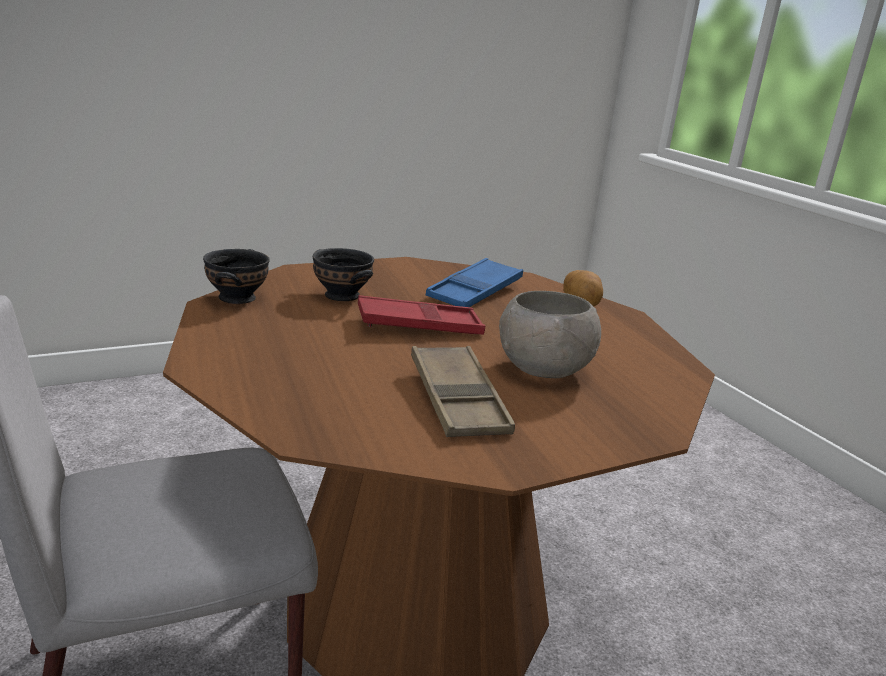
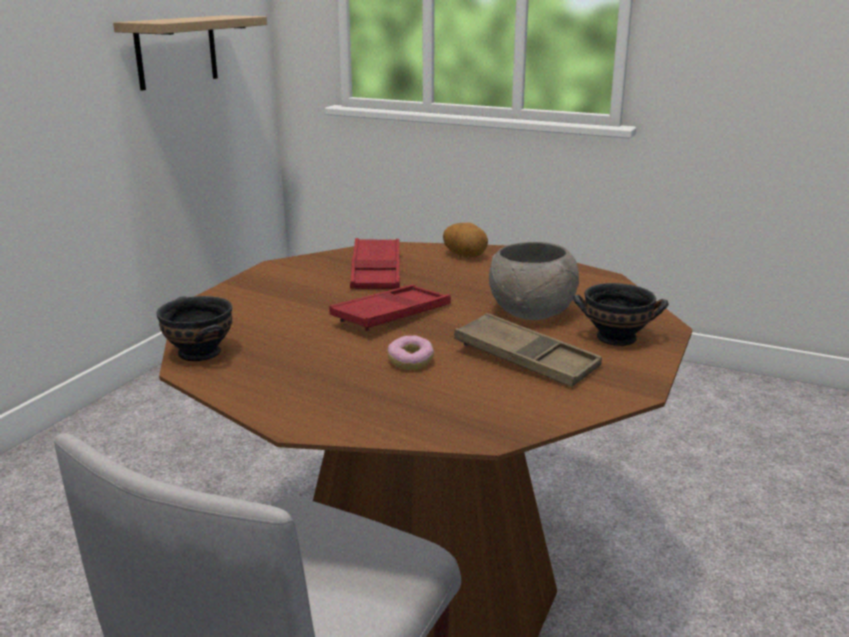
camera: 35 degrees left, 0 degrees up
black bowl [313,248,374,301] -> black bowl moved to [573,283,668,346]
blue tray [426,258,523,307] -> red tray [350,238,400,289]
none -> shelf [113,15,267,90]
none -> donut [387,336,434,370]

